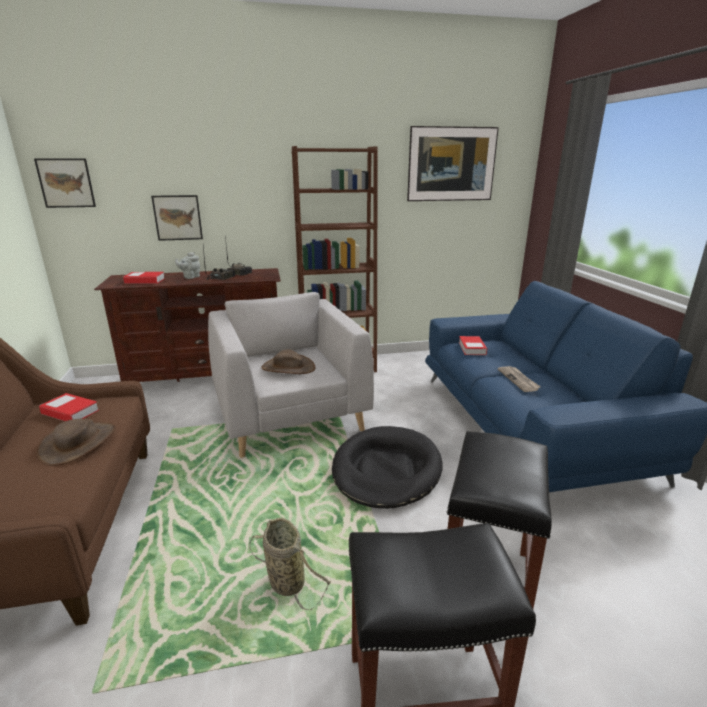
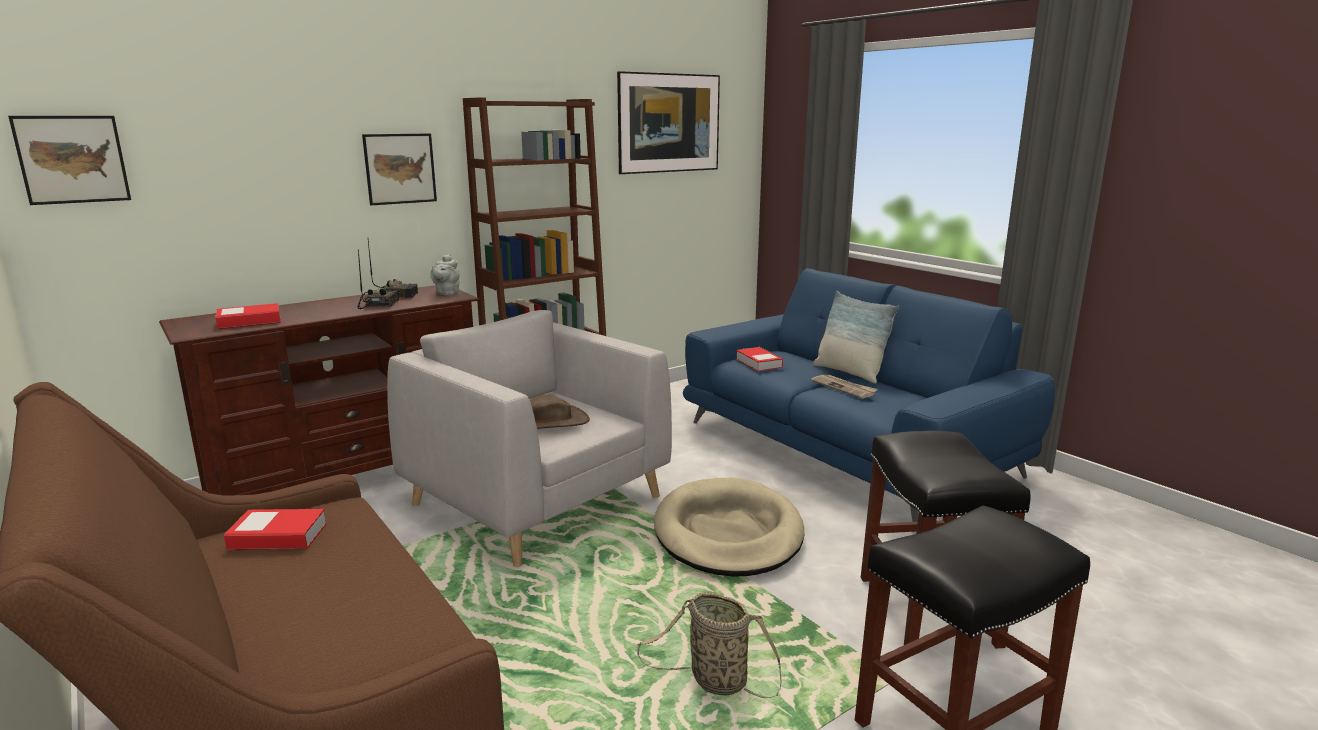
camera: 25 degrees left, 5 degrees down
brown hat [36,419,116,466] -> none
picture [151,195,203,241] -> picture moved to [362,133,437,205]
grey teapot [175,252,200,279] -> grey teapot moved to [430,254,459,295]
black dog bed [332,426,443,509] -> beige dog bed [654,478,804,577]
none -> pillow [813,291,900,384]

